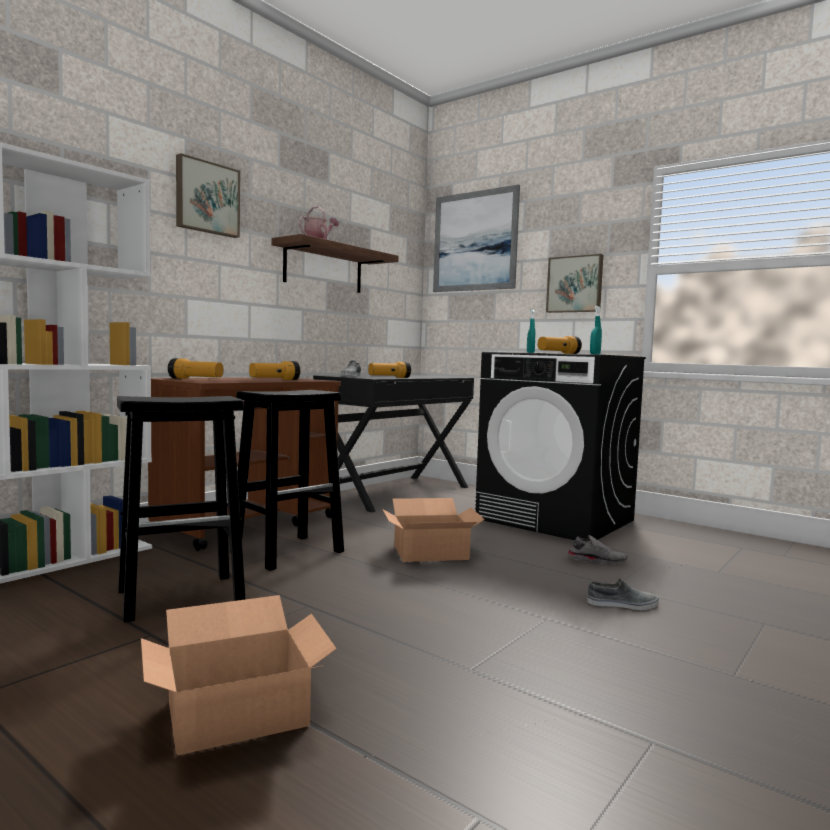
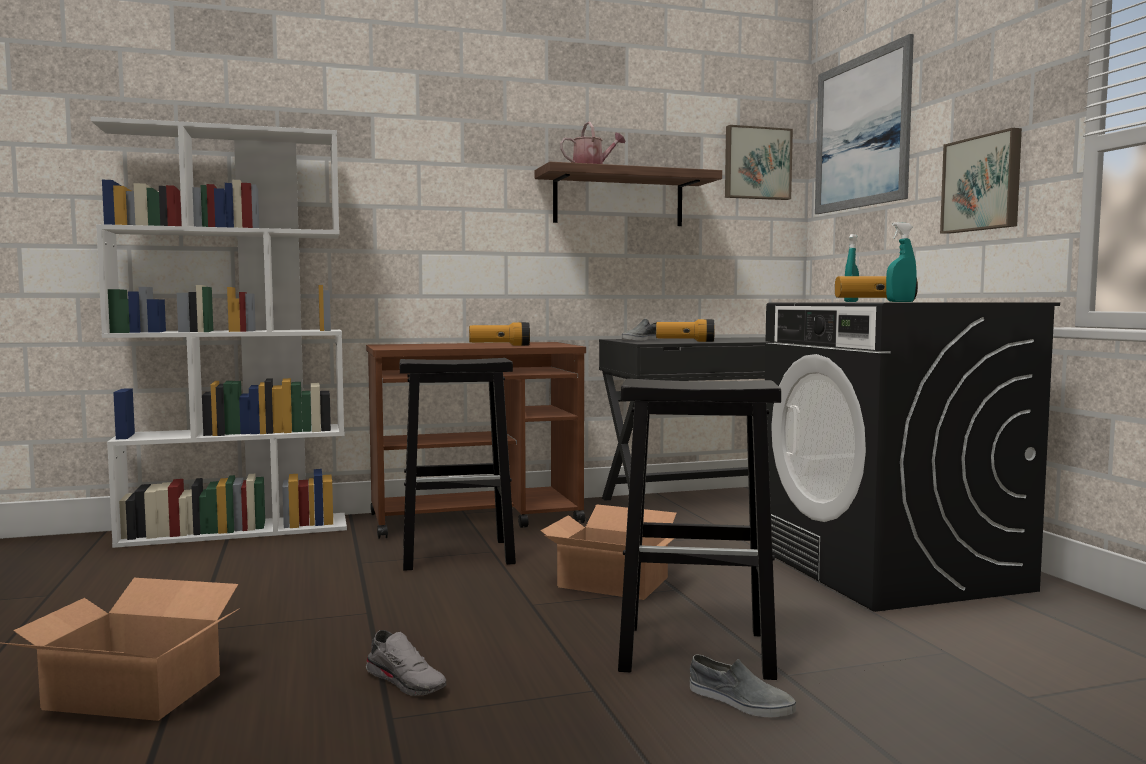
camera: 35 degrees right, 0 degrees up
black stool [117,396,245,622] -> black stool moved to [618,379,781,680]
flashlight [168,358,223,379] -> none
picture [176,153,240,238] -> picture moved to [725,125,793,200]
grey shoe [567,535,628,565] -> grey shoe moved to [366,630,446,696]

